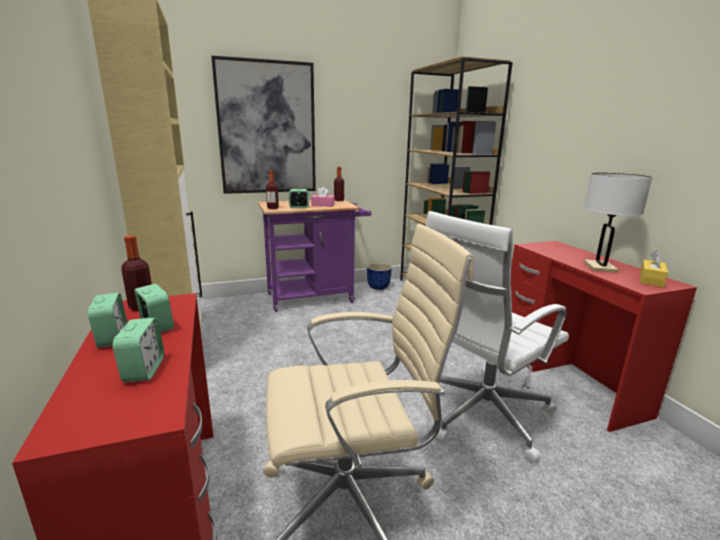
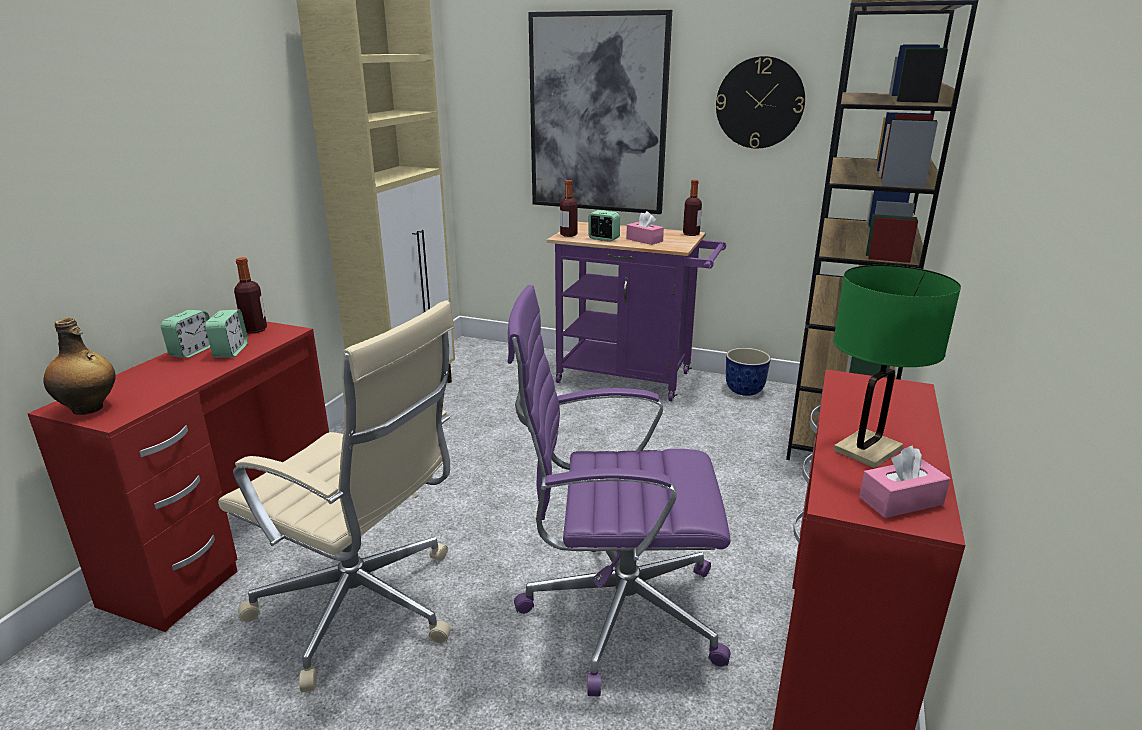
camera: 40 degrees right, 5 degrees up
alarm clock [113,318,164,382] -> none
white office chair [426,211,569,463] -> purple office chair [508,285,731,696]
white table lamp [584,173,652,273] -> green table lamp [833,265,961,468]
yellow tissue box [640,251,668,287] -> pink tissue box [859,445,950,518]
none -> bottle [44,318,116,415]
none -> wall clock [716,56,805,148]

